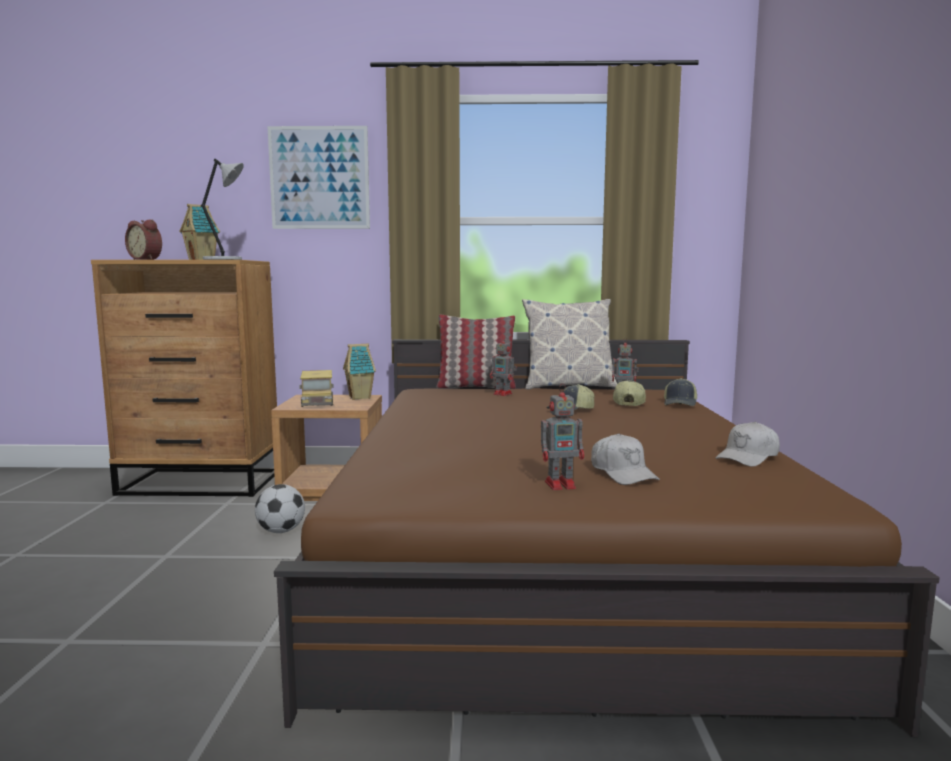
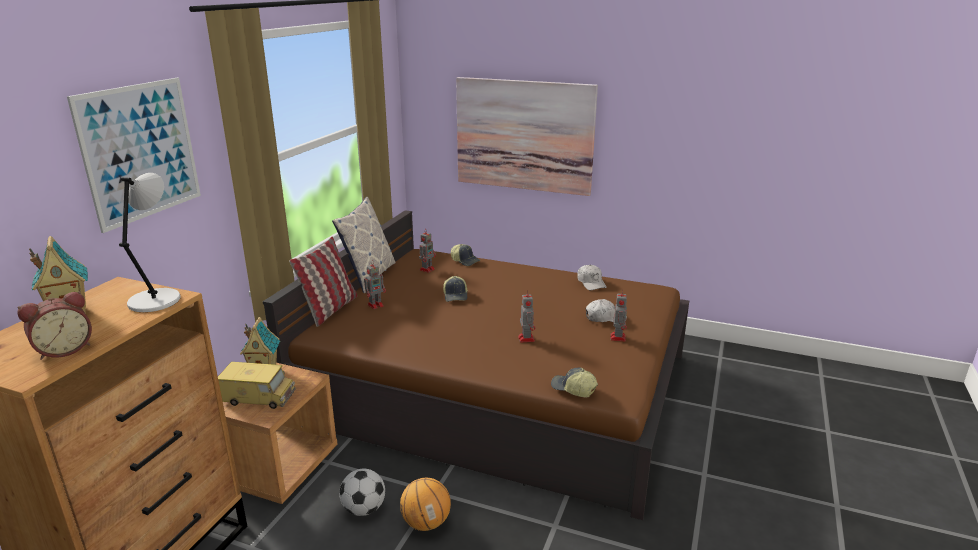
camera: 70 degrees left, 15 degrees up
cap [613,380,646,406] -> cap moved to [551,368,598,398]
none -> basketball [400,478,451,531]
none -> picture [456,77,598,196]
none -> toy robot [518,290,536,342]

